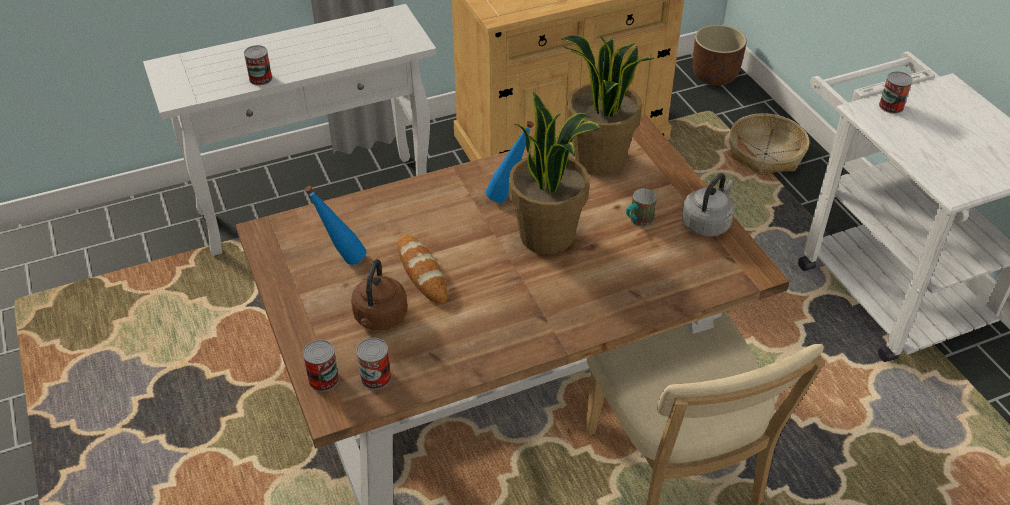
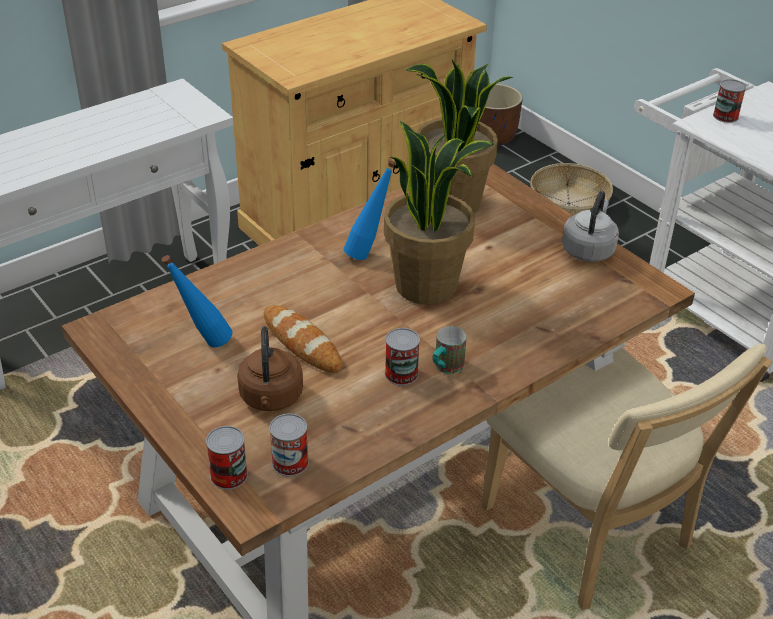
camera: 15 degrees left, 5 degrees down
can [244,45,272,86] -> can moved to [385,328,420,385]
mug [626,188,657,227] -> mug moved to [433,326,466,374]

